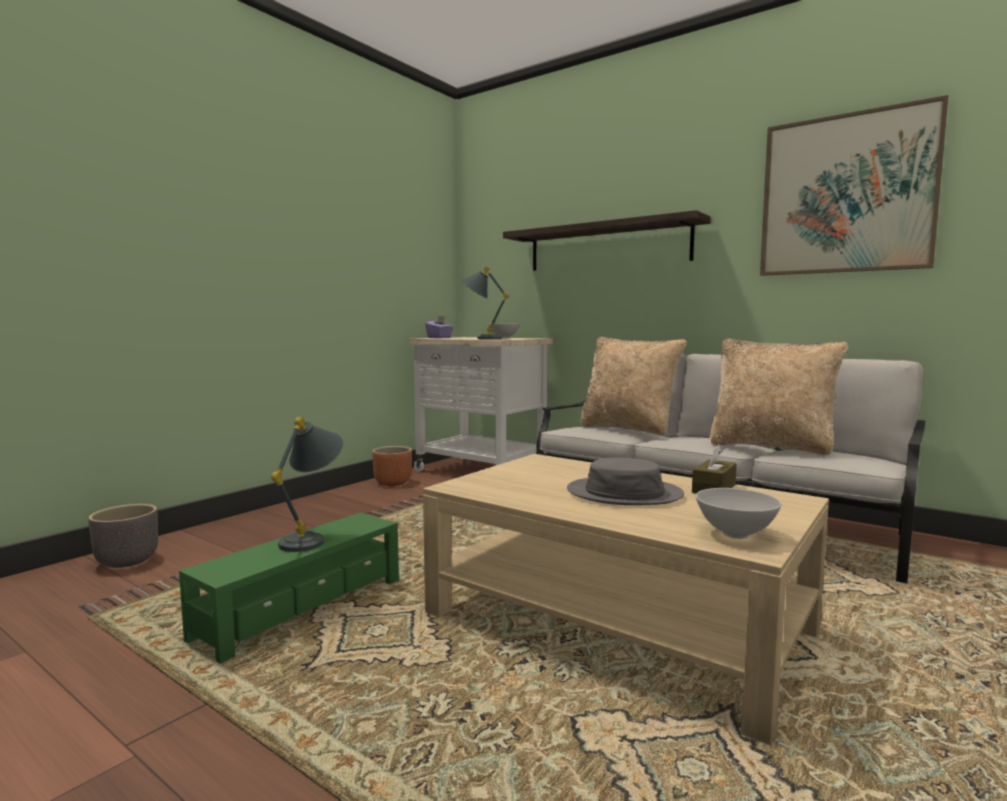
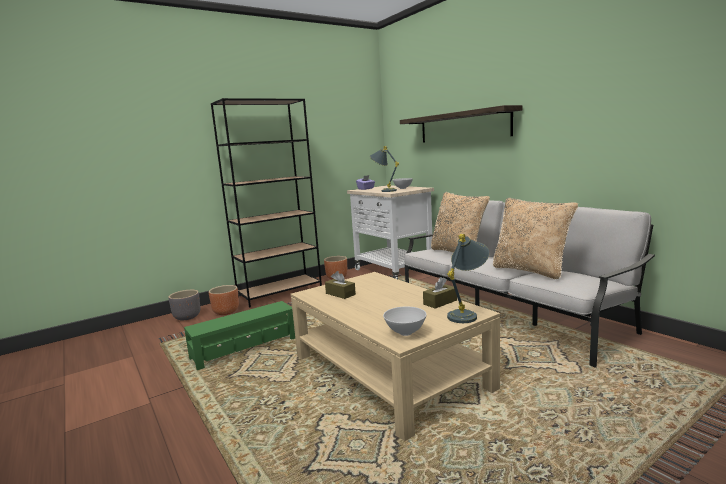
camera: 20 degrees right, 5 degrees up
grey table lamp [271,417,343,552] -> grey table lamp moved to [447,234,489,323]
grey hat [567,457,684,505] -> none
picture [760,95,948,276] -> none
none -> brown planter [209,285,239,315]
none -> beige bookcase [211,98,322,308]
none -> brown tissue box [325,271,356,299]

